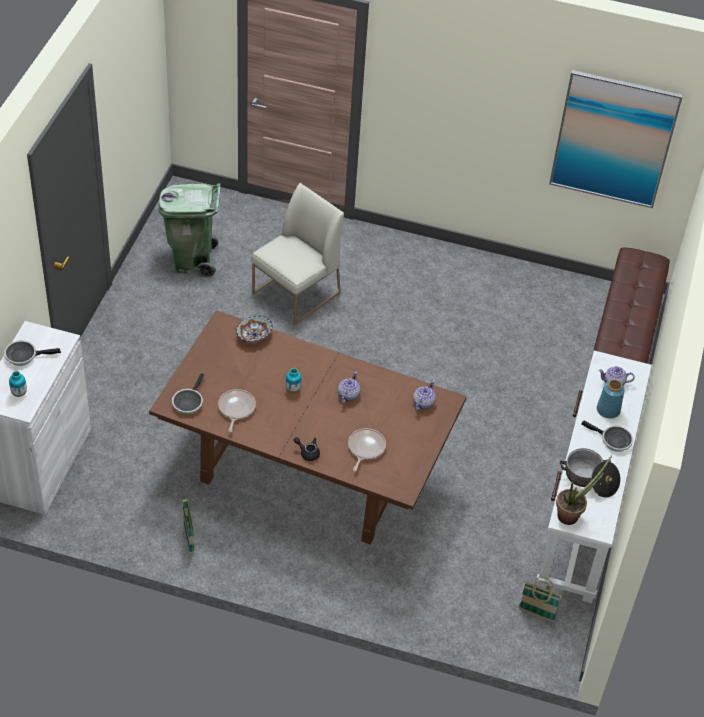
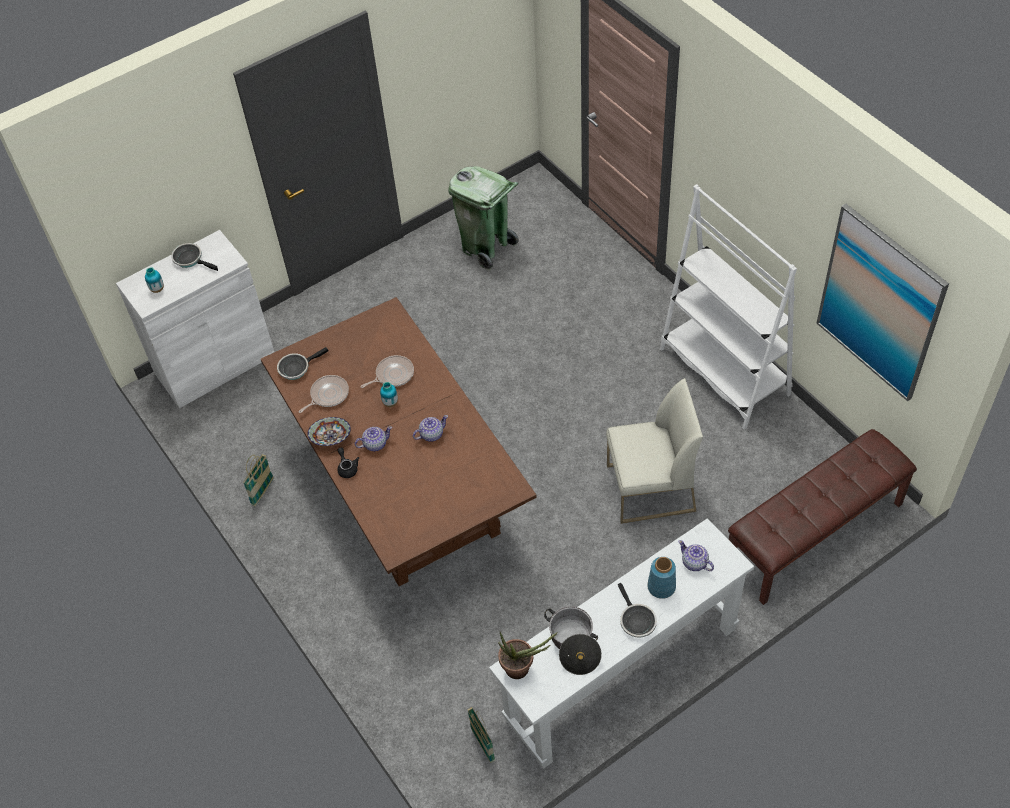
camera: 45 degrees right, 5 degrees up
bowl [236,316,272,342] -> bowl moved to [307,417,351,446]
white chair [251,183,344,325] -> white chair moved to [606,378,703,524]
frying pan [348,428,386,471] -> frying pan moved to [360,355,414,388]
teapot [413,380,436,411] -> teapot moved to [355,426,392,451]
none -> white bookcase [660,184,797,429]

